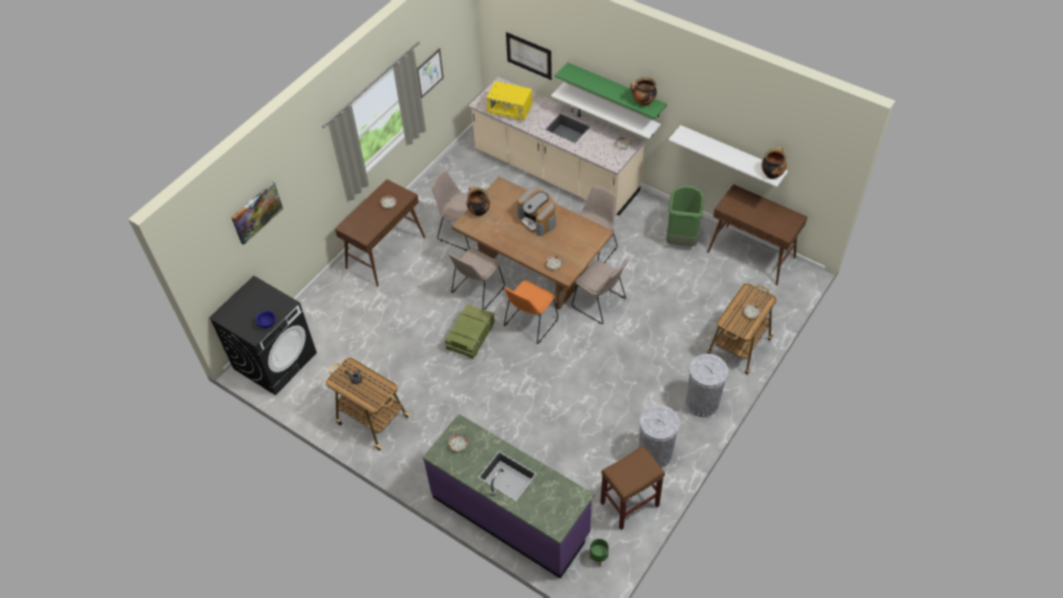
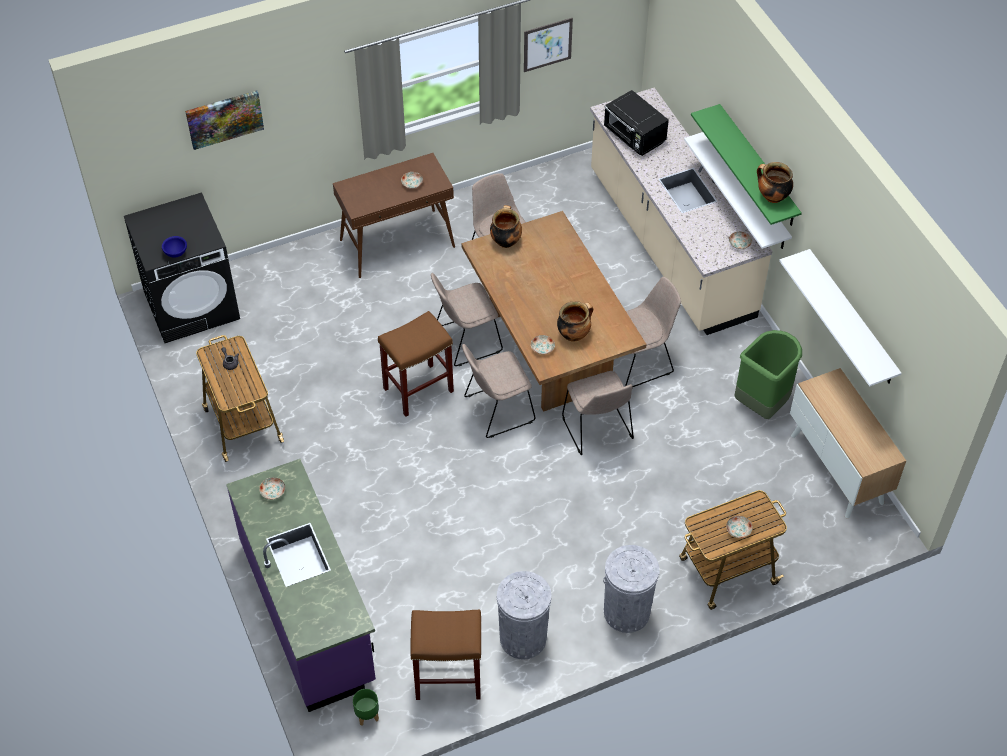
camera: 30 degrees right, 0 degrees up
crate [445,303,495,359] -> brown stool [378,311,454,417]
yellow microwave [486,81,533,120] -> black microwave [604,90,669,156]
orange chair [504,280,558,344] -> beige chair [462,344,536,438]
picture [506,32,552,80] -> none
coffee machine [517,188,556,236] -> none
brown console table [707,184,807,285] -> cabinet [790,368,906,519]
cooking pot [761,146,787,179] -> cooking pot moved to [557,301,593,342]

